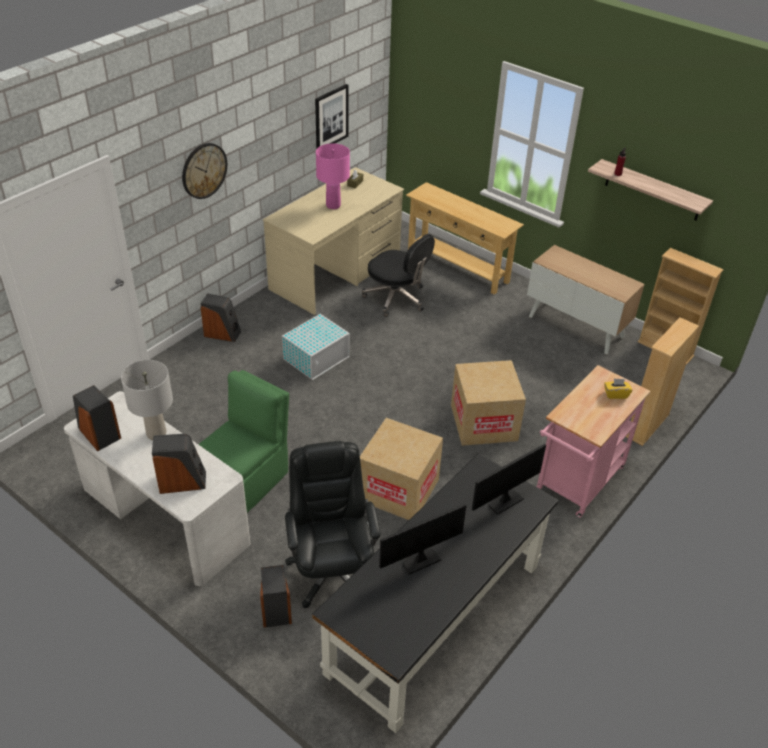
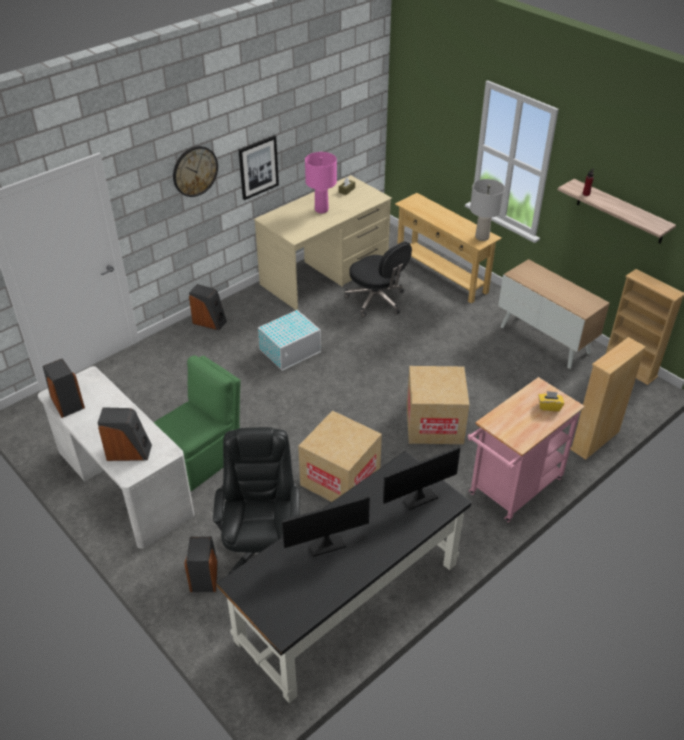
camera: 10 degrees right, 0 degrees up
grey table lamp [121,360,173,440] -> grey table lamp moved to [470,179,505,241]
picture [315,84,348,149] -> picture moved to [239,135,279,200]

